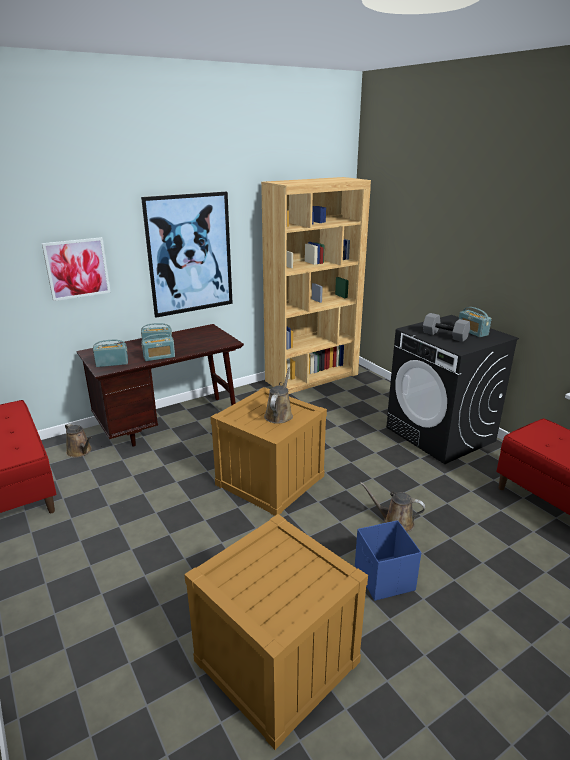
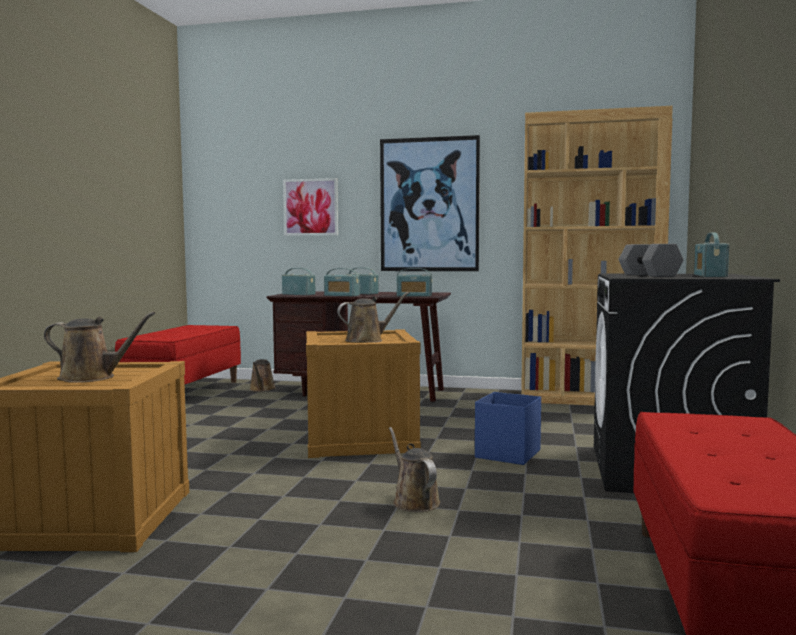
camera: 45 degrees right, 20 degrees down
blue storage box [355,520,421,601] -> blue storage box moved to [475,392,541,465]
none -> brown watering can [44,312,155,383]
none -> radio [396,268,432,297]

